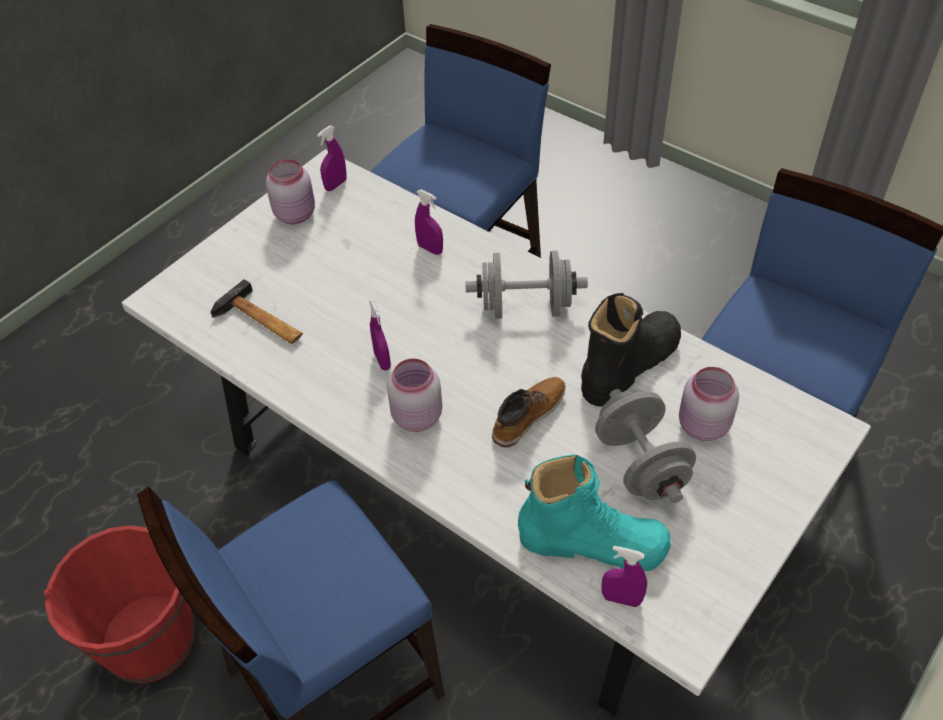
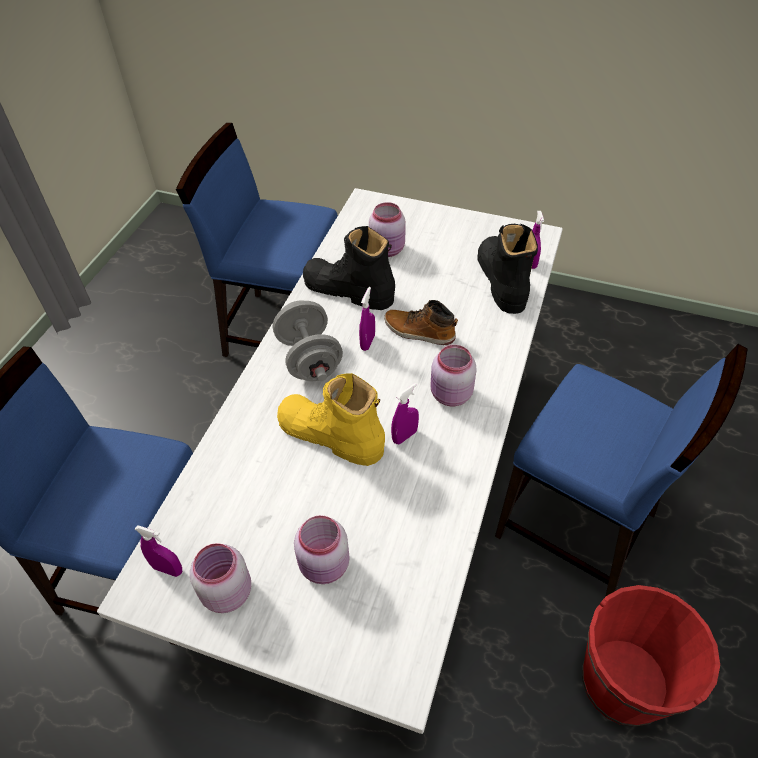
camera: 110 degrees left, 0 degrees up
hammer [211,279,303,344] -> none
purple spray bottle [415,189,443,255] -> purple spray bottle moved to [359,287,375,351]
turquoise boot [518,455,671,571] -> black boot [477,224,538,314]
grey dumbbell [595,389,696,503] -> none
none -> yellow boot [277,373,385,466]
none -> pink jar [294,515,350,584]

